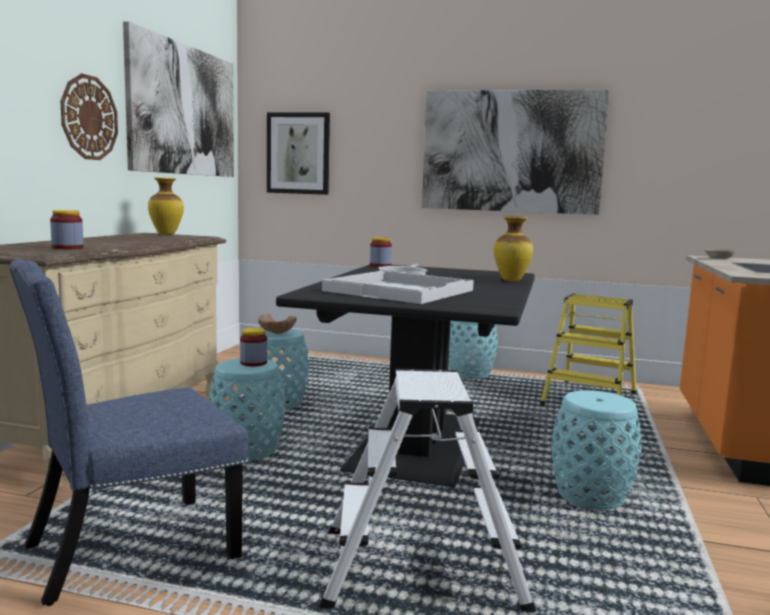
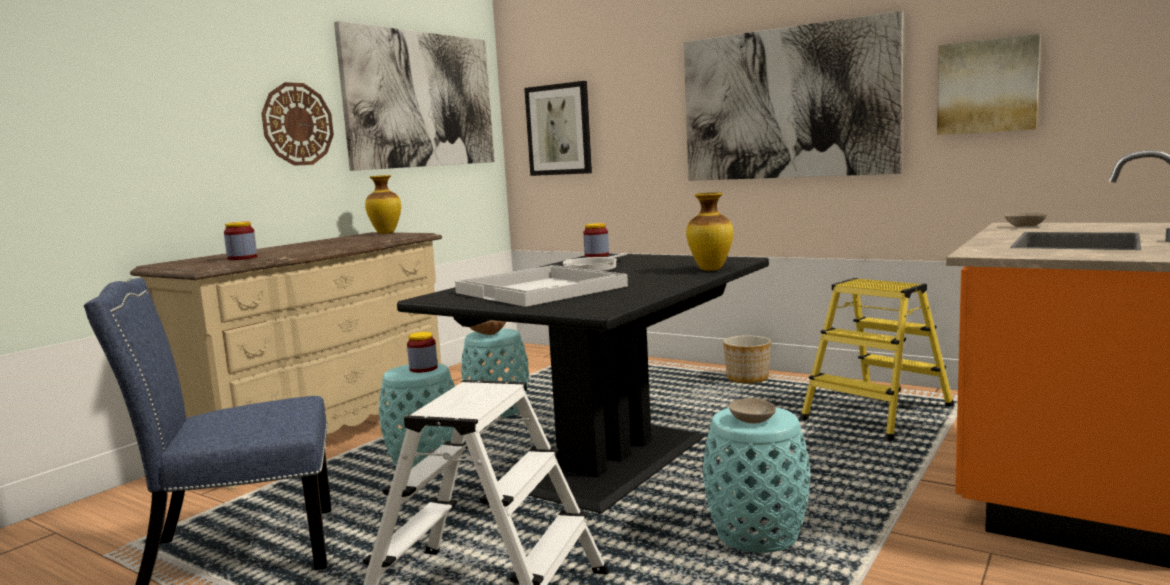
camera: 20 degrees right, 0 degrees up
turquoise stool [448,321,498,379] -> planter [723,335,771,383]
none -> beige bowl [729,398,776,423]
none -> picture [937,34,1041,135]

